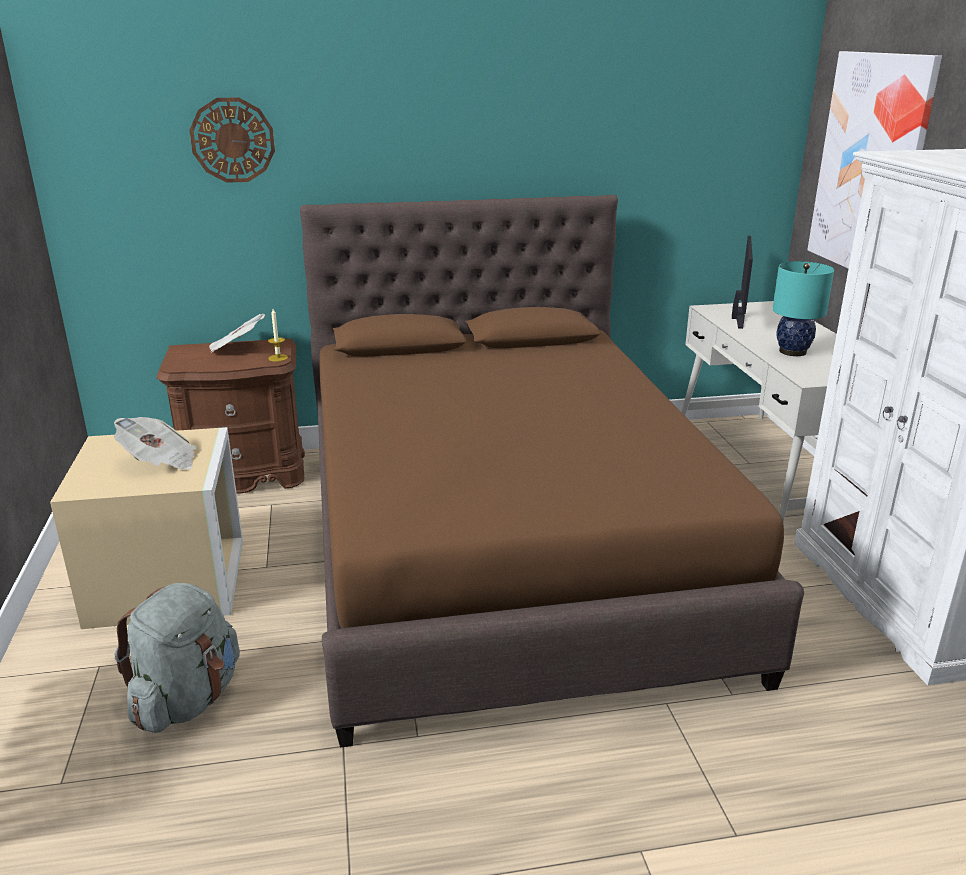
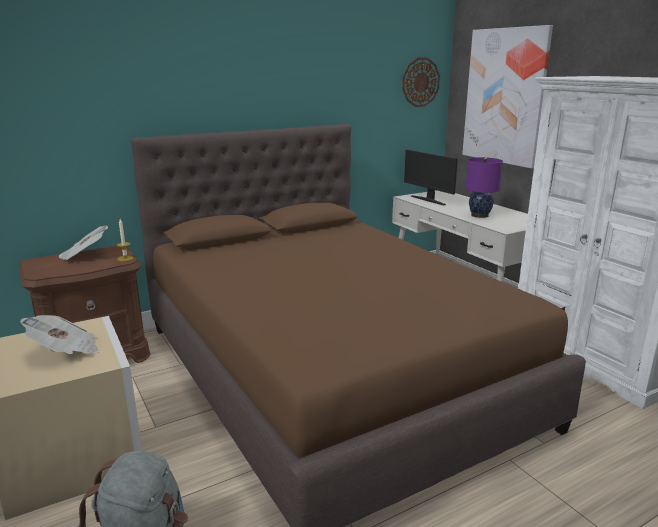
camera: 20 degrees left, 5 degrees down
wall clock [189,98,275,183] -> wall clock moved to [402,58,440,107]
monitor [732,236,753,329] -> monitor turned 150 degrees clockwise [404,150,458,206]
turquoise table lamp [773,261,834,356] -> purple table lamp [465,157,503,218]

